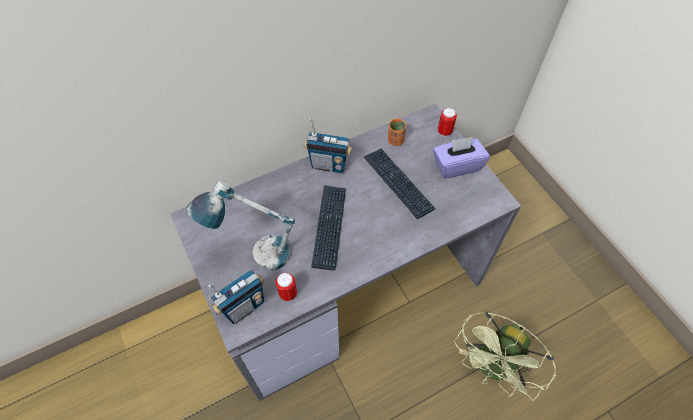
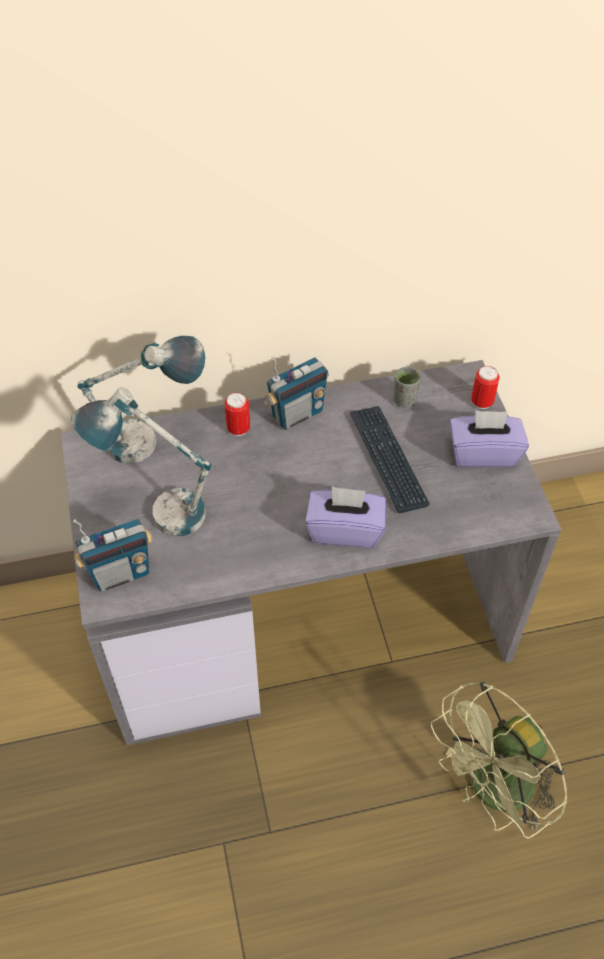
camera: 15 degrees right, 5 degrees down
can [276,273,297,301] -> can moved to [224,393,250,436]
radio [304,118,352,173] -> radio turned 60 degrees counterclockwise [263,356,329,430]
keyboard [311,185,346,270] -> none
orange cup [388,119,406,146] -> grey cup [393,367,420,408]
none -> table lamp [77,336,205,464]
none -> purple tissue box [305,486,386,548]

